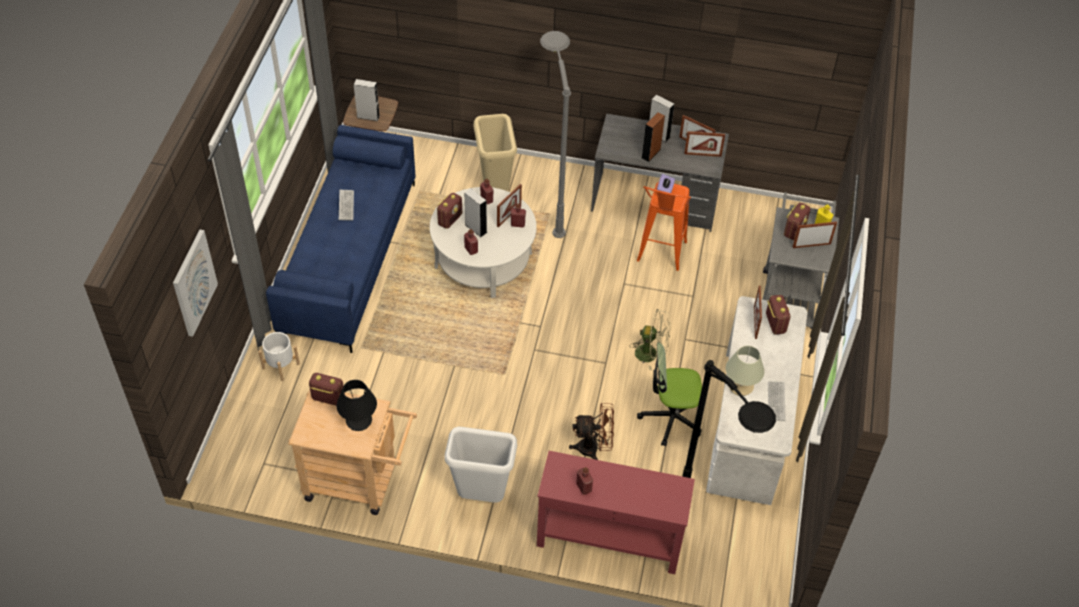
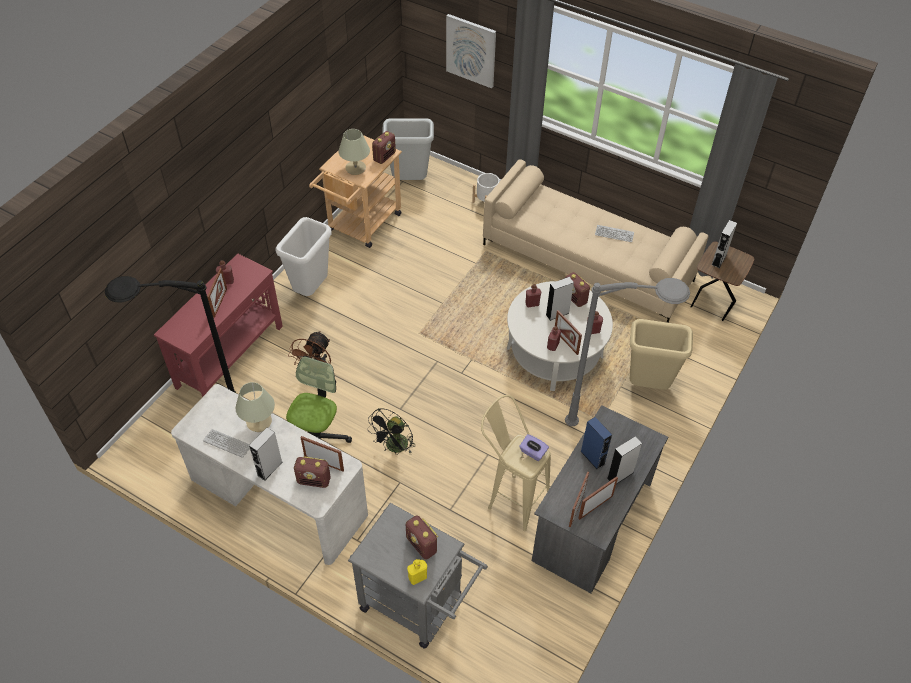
camera: 110 degrees right, 0 degrees up
blue sofa [266,125,415,353] -> beige sofa [483,159,709,323]
black table lamp [337,380,377,431] -> beige table lamp [338,129,370,175]
beige fan [630,309,670,370] -> black fan [367,408,416,455]
orange stool [637,182,691,271] -> beige stool [481,395,551,531]
brown speaker [642,112,665,162] -> blue speaker [581,417,612,470]
picture frame [793,222,837,248] -> picture frame moved to [207,268,227,318]
none -> grey speaker [249,428,282,481]
none -> grey trash can [382,118,434,180]

